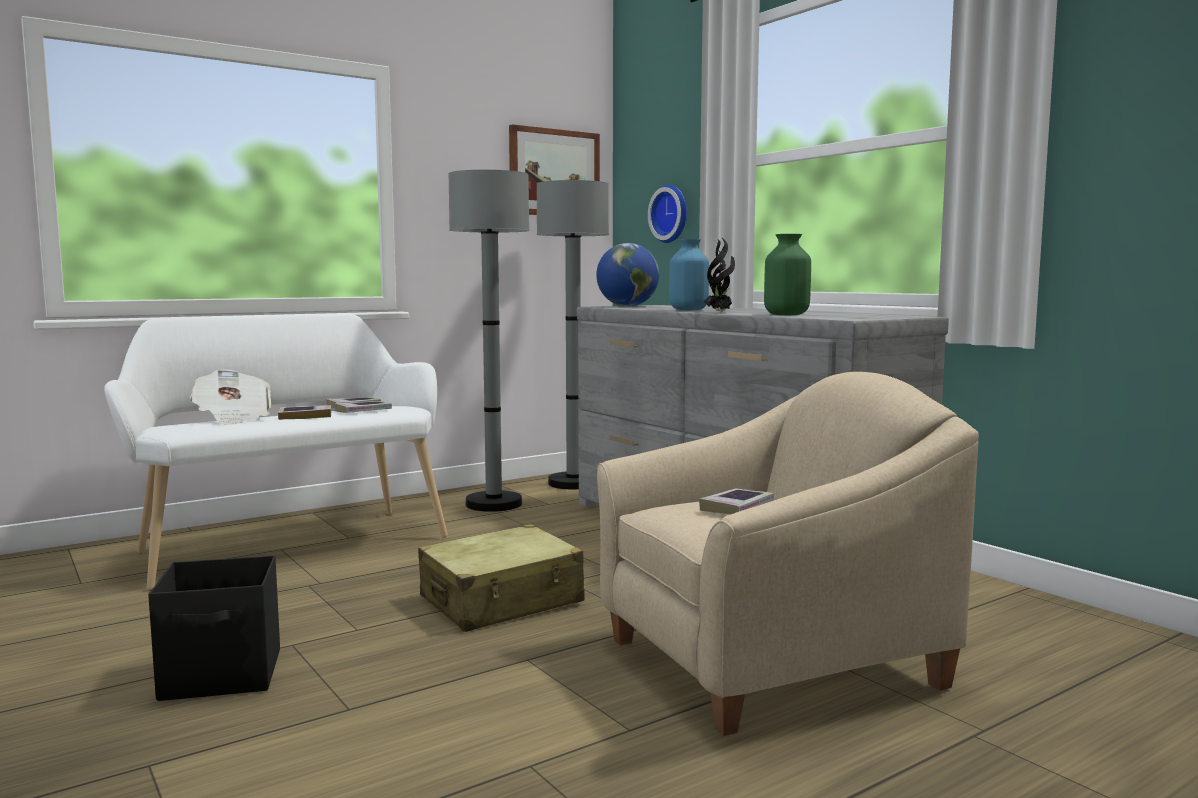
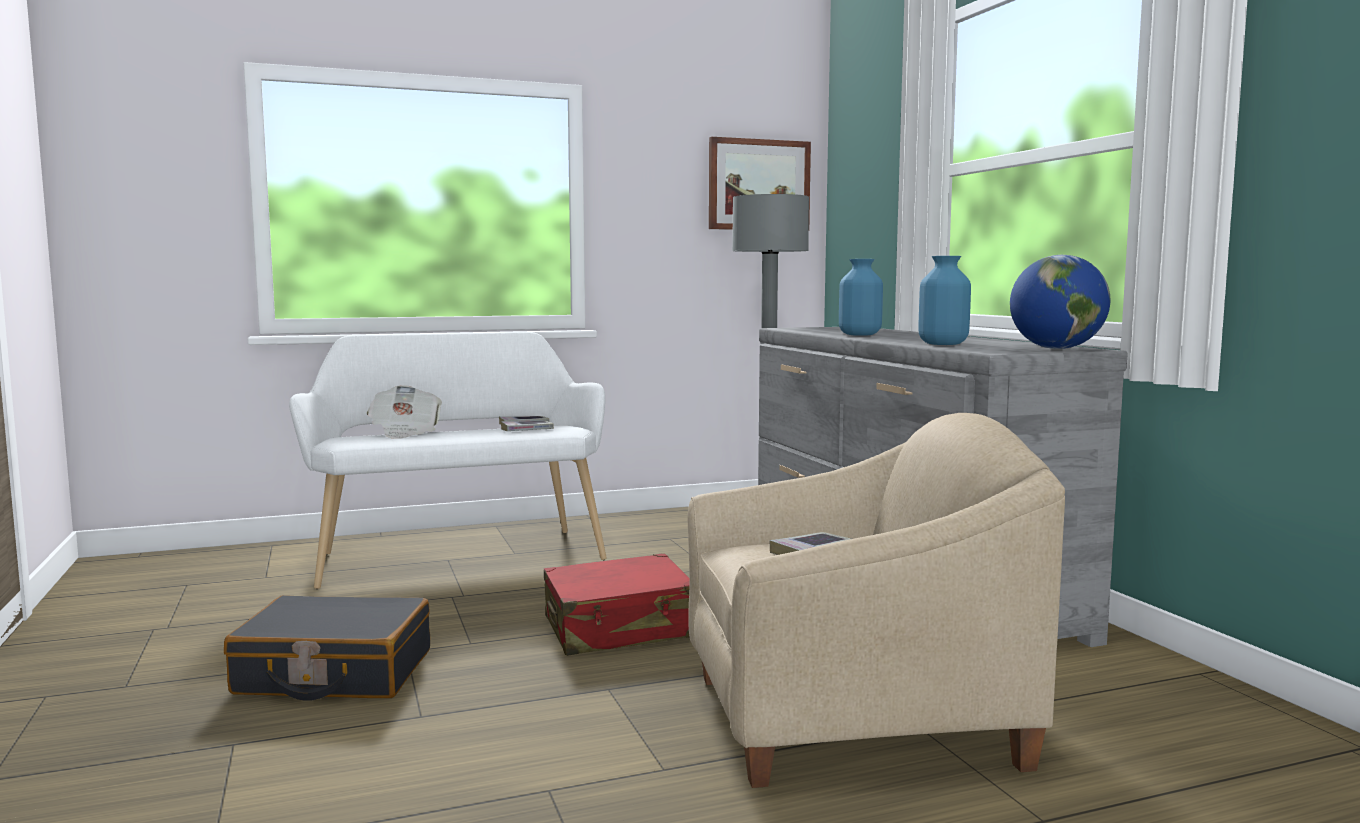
camera: 15 degrees right, 0 degrees up
black storage box [148,555,280,701] -> black suitcase [224,595,430,701]
book [278,405,331,420] -> none
beige suitcase [418,524,585,632] -> red suitcase [544,553,690,656]
grey floor lamp [448,170,529,512] -> none
globe [596,243,659,307] -> globe moved to [1010,255,1110,349]
wall clock [648,185,687,243] -> none
potted plant [704,238,735,312] -> none
green vase [764,234,811,315] -> blue vase [919,256,971,345]

